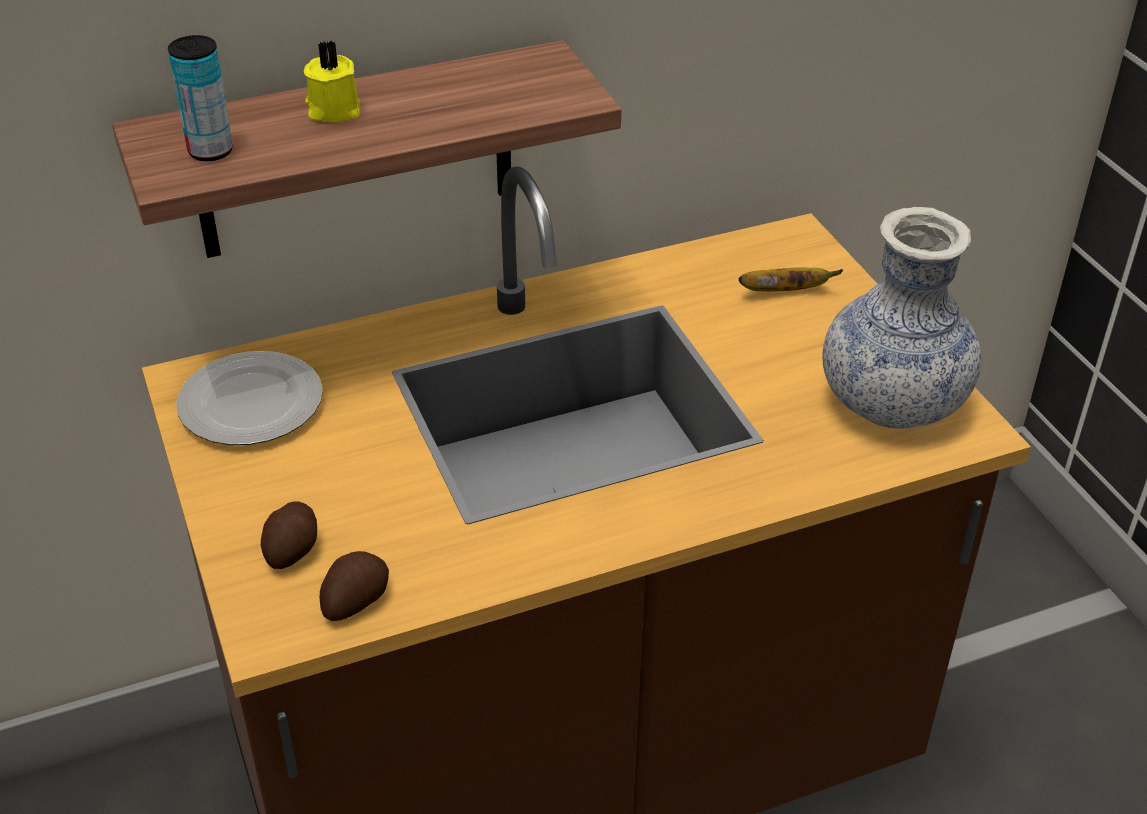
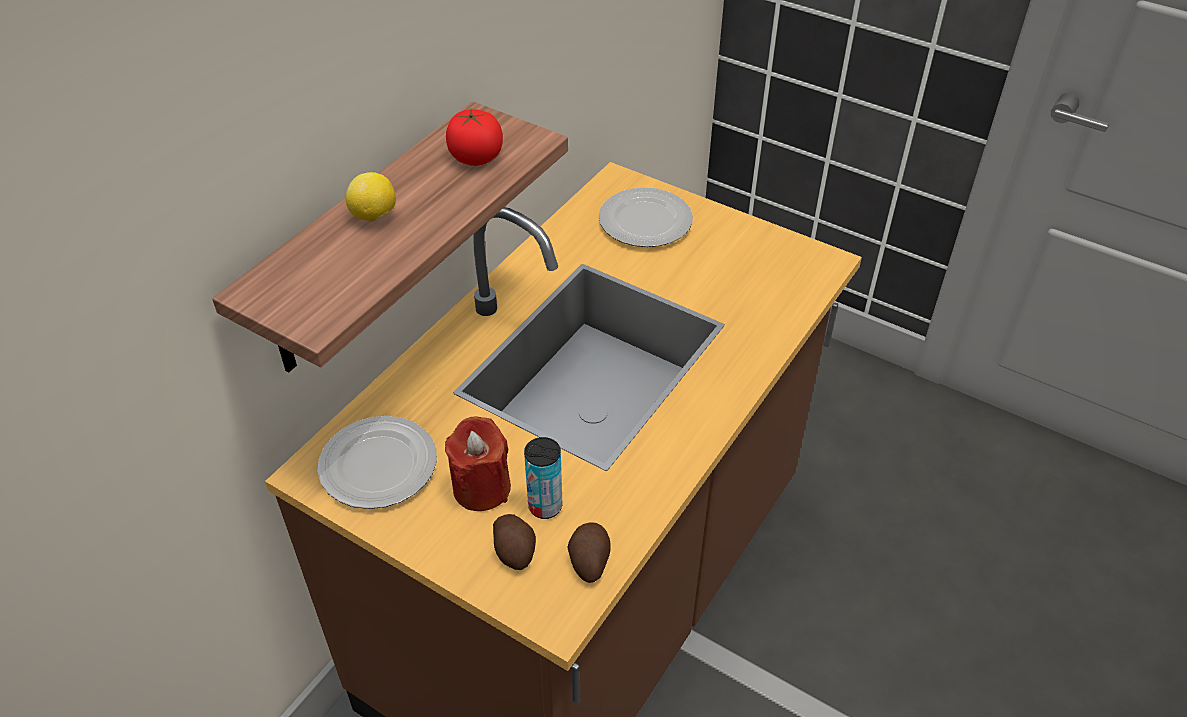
camera: 35 degrees left, 5 degrees up
can [168,35,233,161] -> can moved to [524,437,563,519]
yellow candle [304,41,361,122] -> lemon [346,172,396,222]
banana [739,267,843,292] -> plate [599,187,693,247]
vase [822,207,981,429] -> none
none -> red candle [445,416,511,511]
none -> tomato [446,109,503,166]

